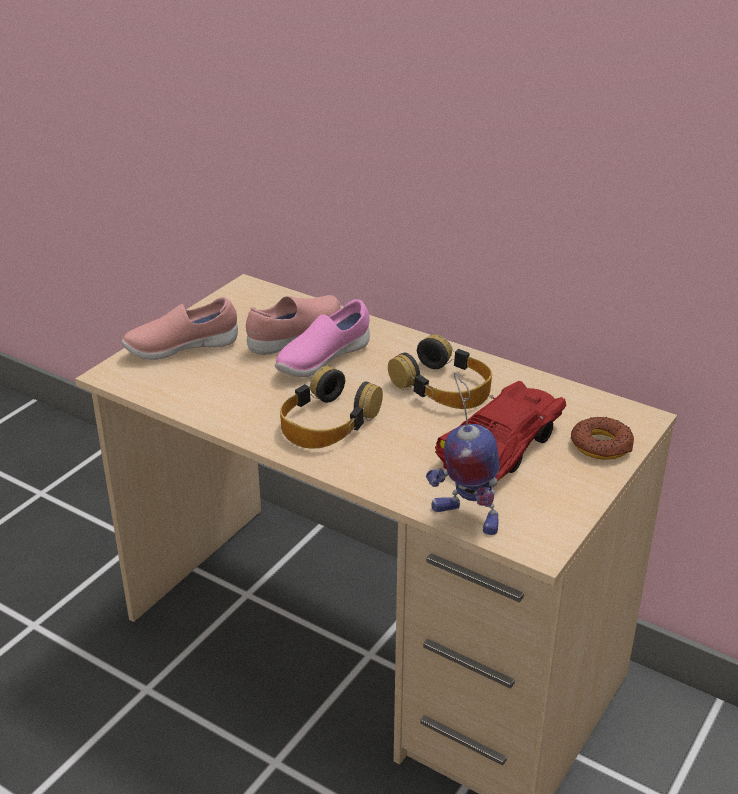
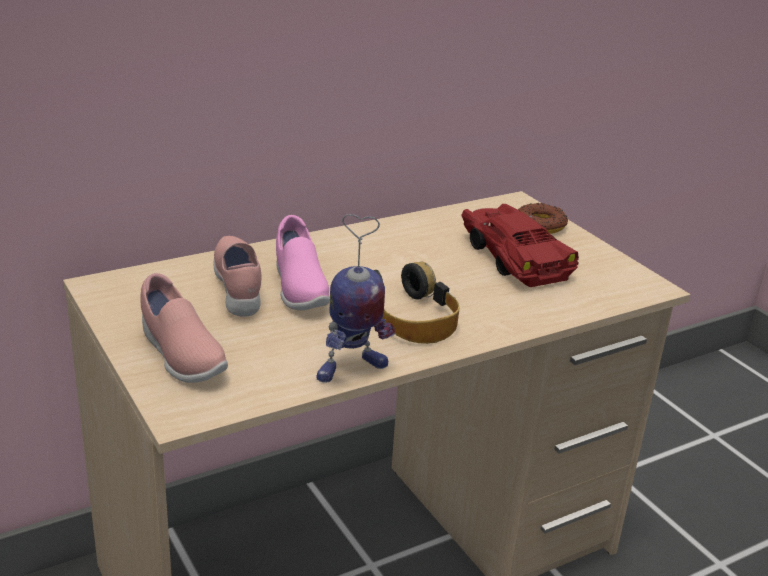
camera: 65 degrees left, 5 degrees down
pink shoe [122,297,238,360] -> pink shoe turned 45 degrees counterclockwise [141,273,228,383]
headphones [388,334,492,409] -> none
toy robot [426,372,500,535] -> toy robot moved to [317,214,395,383]

